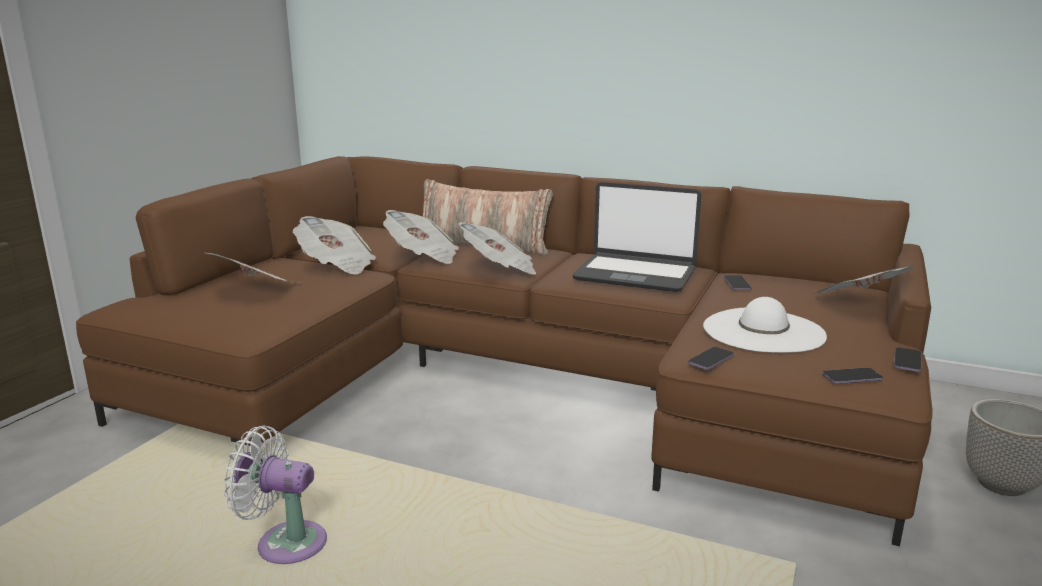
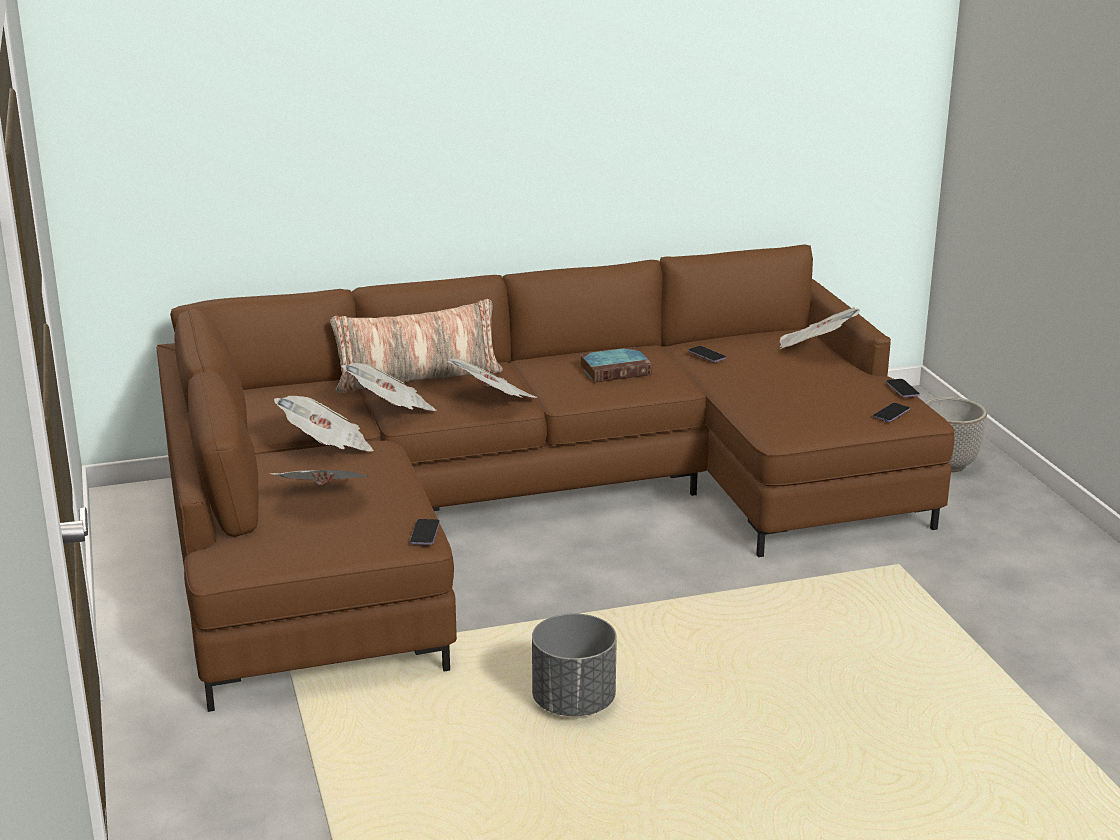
camera: 40 degrees left, 5 degrees up
white fan [224,426,327,564] -> grey planter [532,613,617,716]
laptop [572,182,701,292] -> book [580,347,652,382]
phone [688,347,734,370] -> phone moved to [410,519,440,545]
white hat [703,297,827,353] -> none

